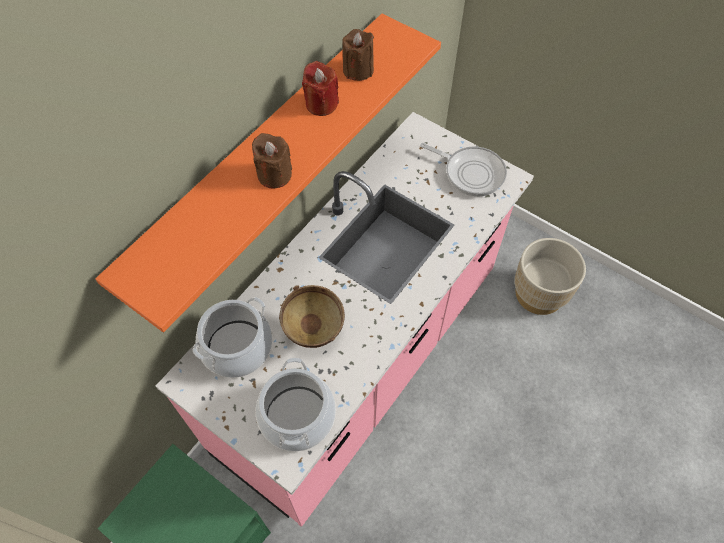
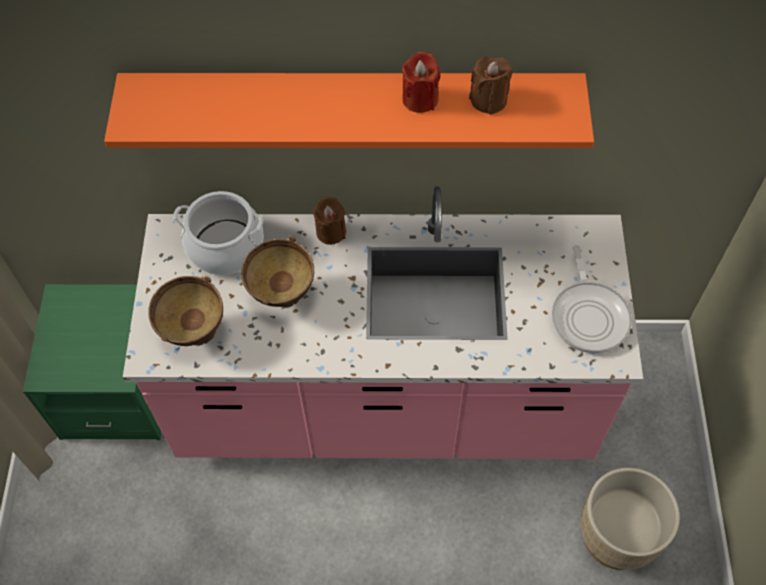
camera: 55 degrees right, 0 degrees up
brown candle [252,133,292,188] -> brown candle moved to [313,197,346,245]
cooking pot [256,358,336,451] -> brown bowl [148,276,223,346]

